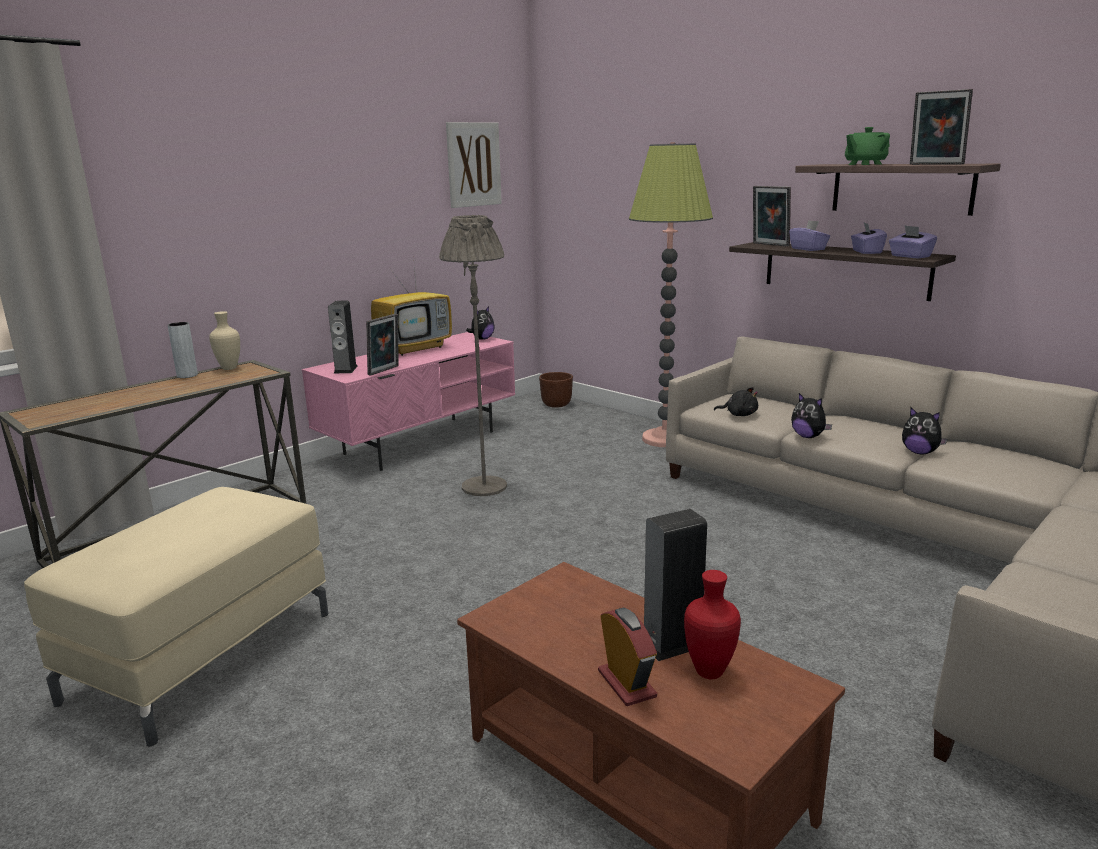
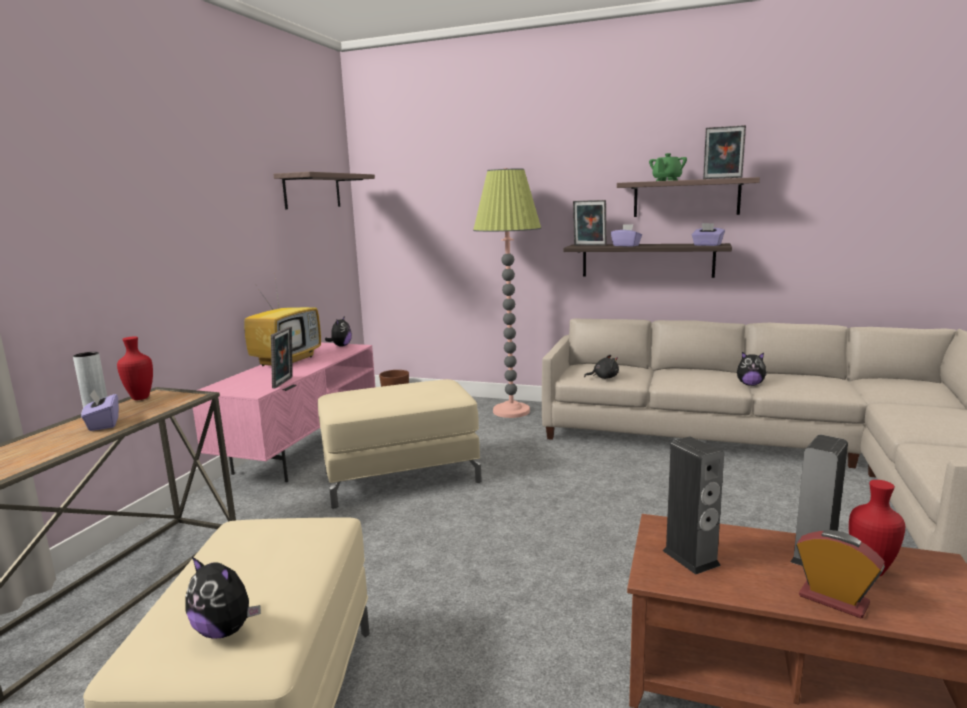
camera: 25 degrees left, 5 degrees down
beige vase [209,311,240,370] -> red vase [117,337,153,400]
speaker [328,301,358,373] -> speaker moved to [662,437,724,575]
grey floor lamp [439,215,507,496] -> beige ottoman [318,379,482,508]
picture [446,122,502,208] -> shelf [274,172,375,209]
plush toy [791,393,832,438] -> plush toy moved to [185,557,261,639]
purple tissue box [851,223,887,254] -> purple tissue box moved to [81,390,119,431]

